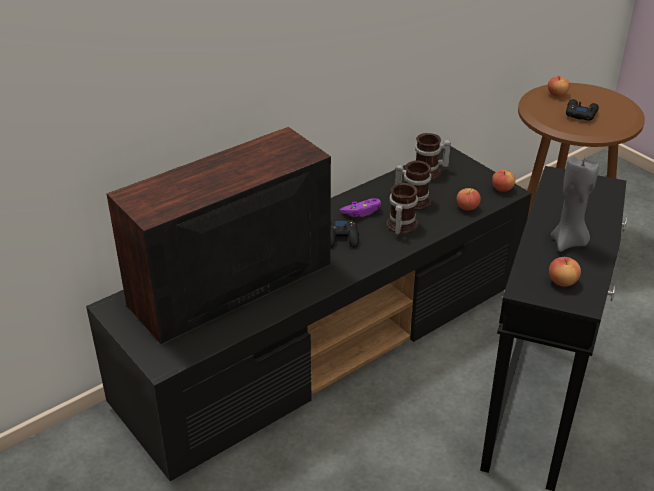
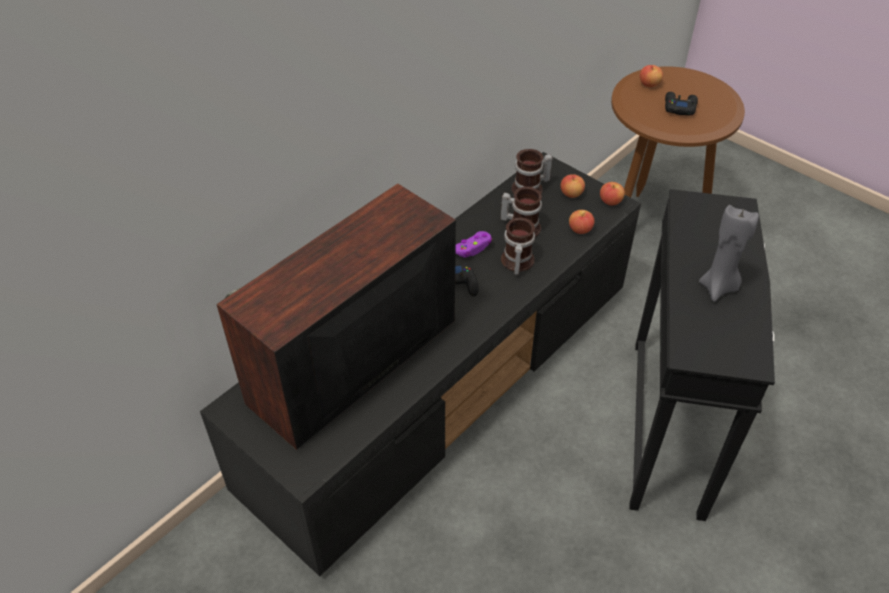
camera: 10 degrees left, 10 degrees up
apple [549,257,581,287] -> apple moved to [561,174,585,198]

